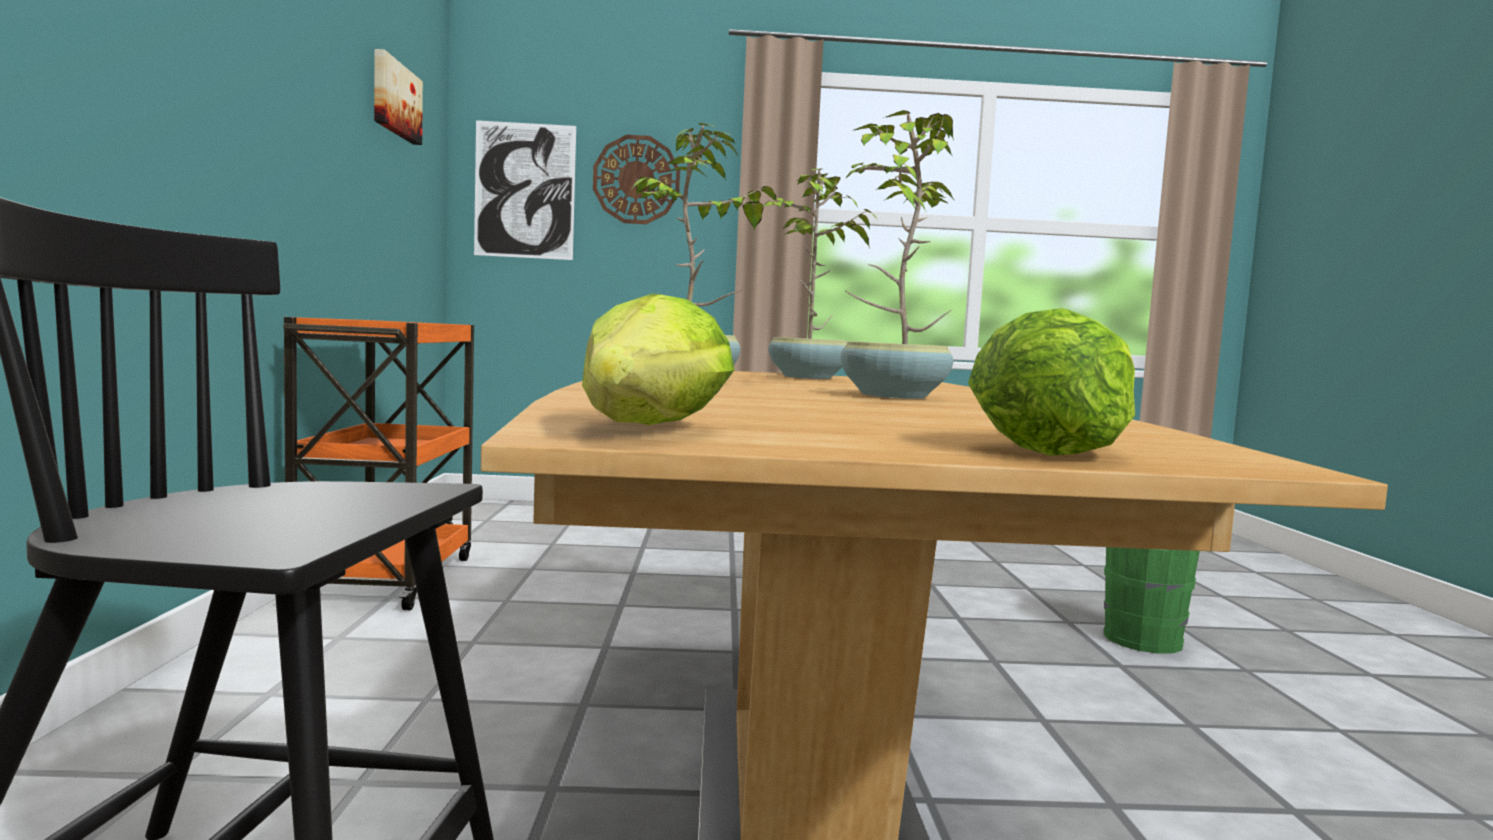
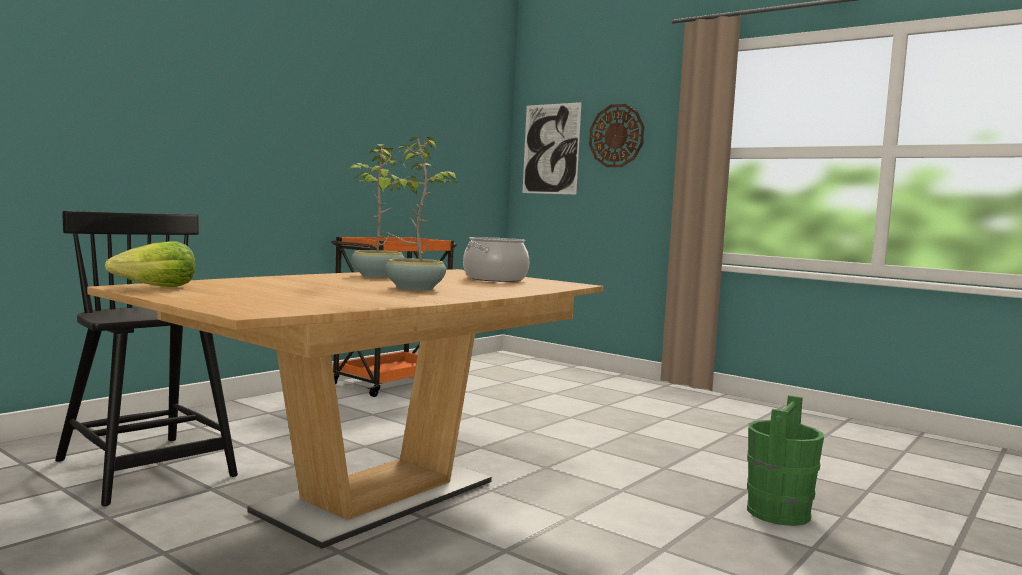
camera: 40 degrees right, 0 degrees up
picture [374,49,423,145] -> none
potted plant [763,168,877,379] -> cooking pot [463,237,529,282]
lettuce [968,308,1135,456] -> none

